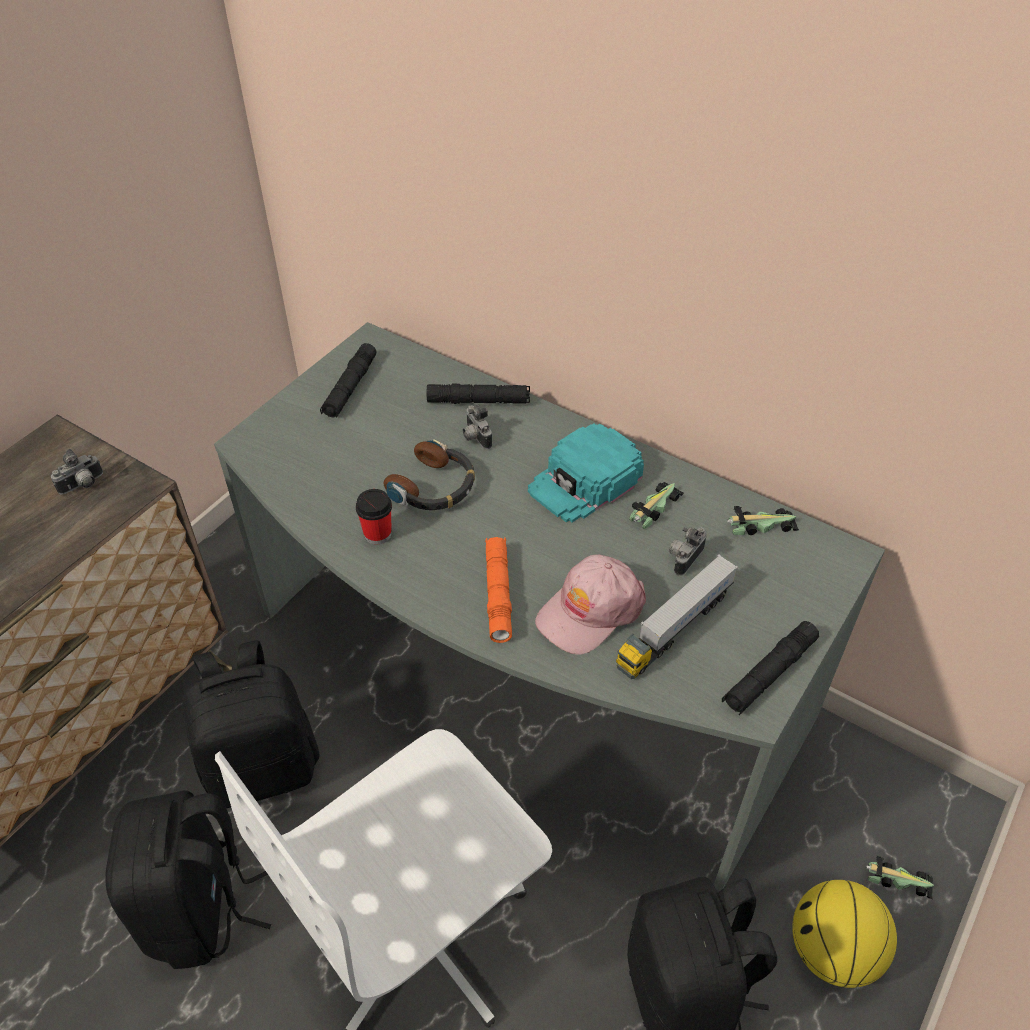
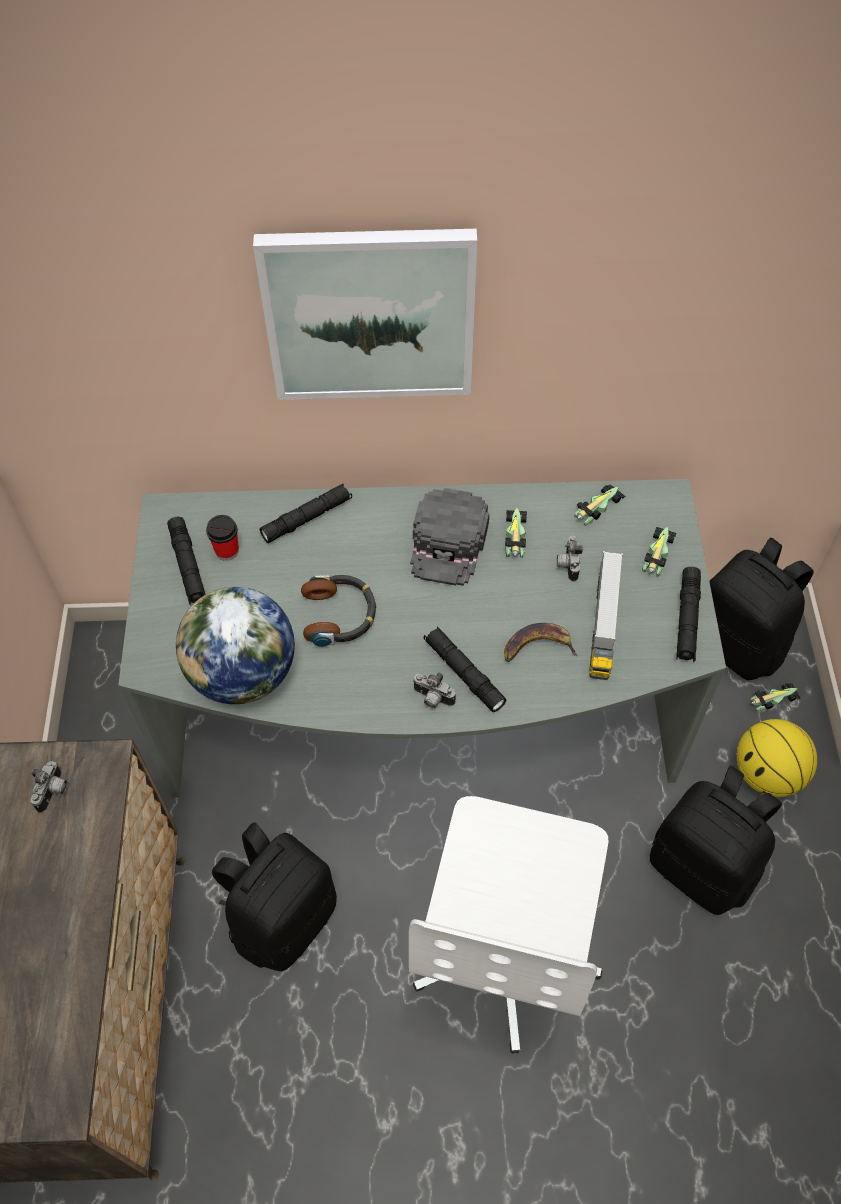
camera: 35 degrees left, 10 degrees up
black backpack [105,790,271,969] -> black backpack moved to [709,538,814,680]
cup [355,489,392,544] -> cup moved to [206,515,239,561]
camera [463,405,492,449] -> camera moved to [413,672,456,708]
orange flashlight [485,537,512,643] -> black flashlight [423,626,506,712]
turquoise cap [528,423,644,523] -> black cap [410,488,489,586]
pink cap [535,555,646,655] -> banana [504,623,577,662]
none -> globe [176,587,295,704]
none -> picture [253,229,477,400]
none -> toy car [642,527,676,577]

